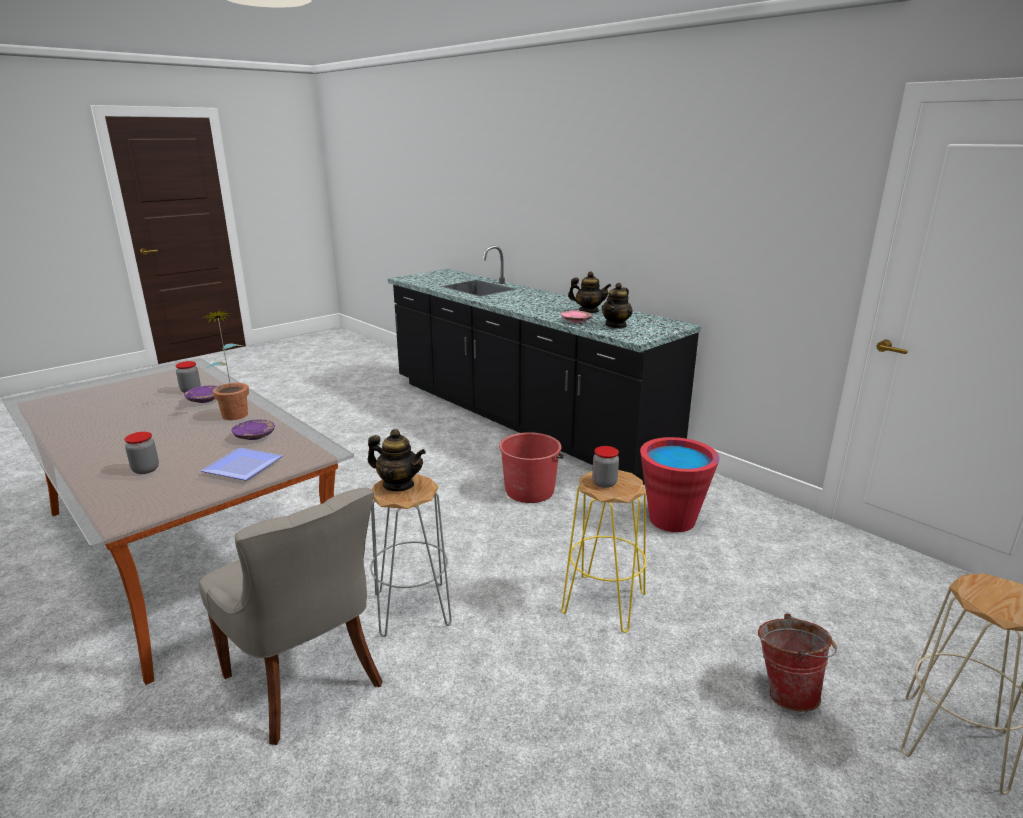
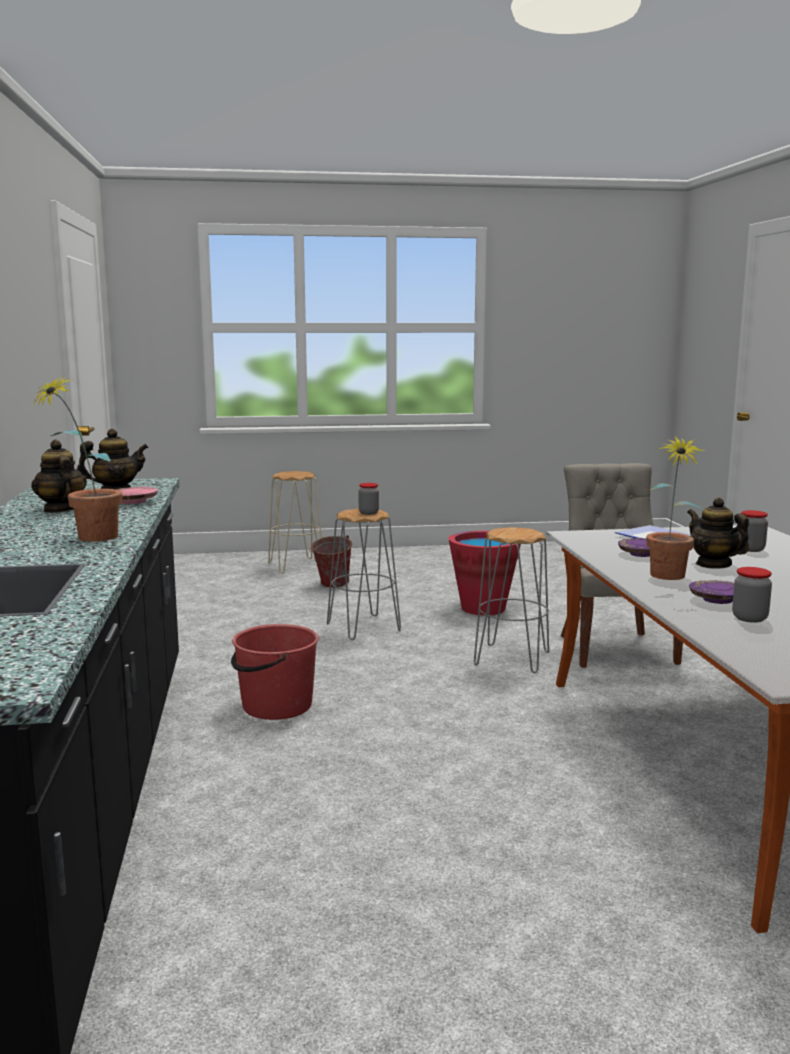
camera: 145 degrees left, 10 degrees down
teapot [368,429,426,491] -> teapot moved to [687,498,749,569]
yellow stool [562,470,646,633] -> grey stool [327,509,401,640]
red bucket [640,437,720,532] -> red bucket moved to [448,531,521,615]
none -> potted plant [32,375,122,542]

